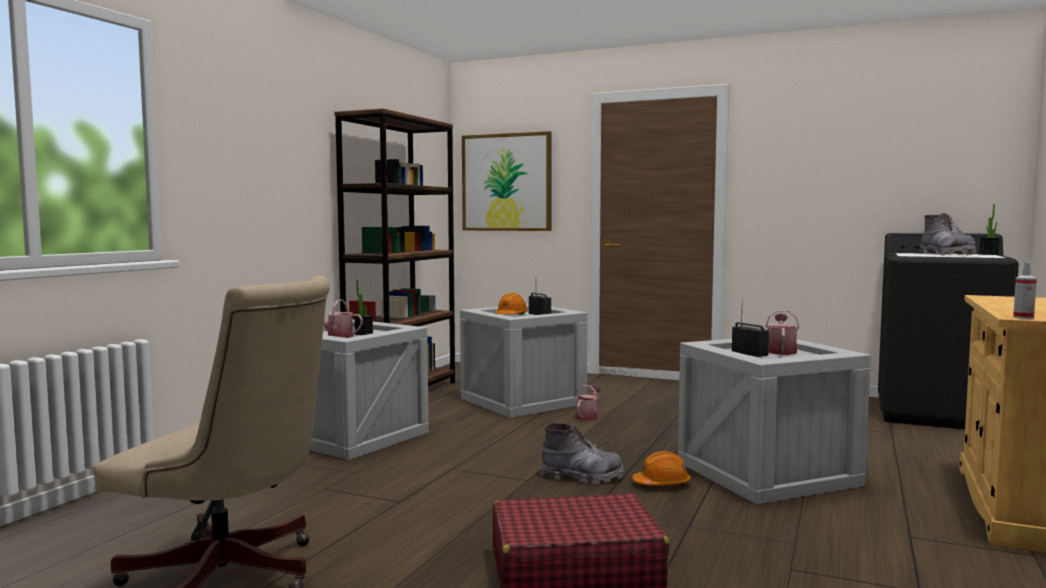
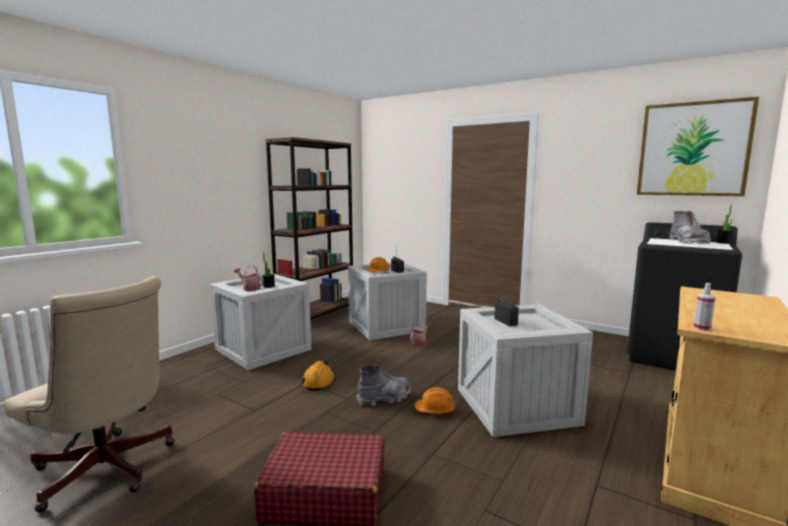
camera: 10 degrees right, 5 degrees up
picture [462,131,552,231] -> picture moved to [637,97,759,196]
grey boot [540,423,624,484] -> grey boot turned 45 degrees counterclockwise [357,365,411,406]
watering can [765,310,799,355] -> none
none -> orange hard hat [301,361,335,391]

